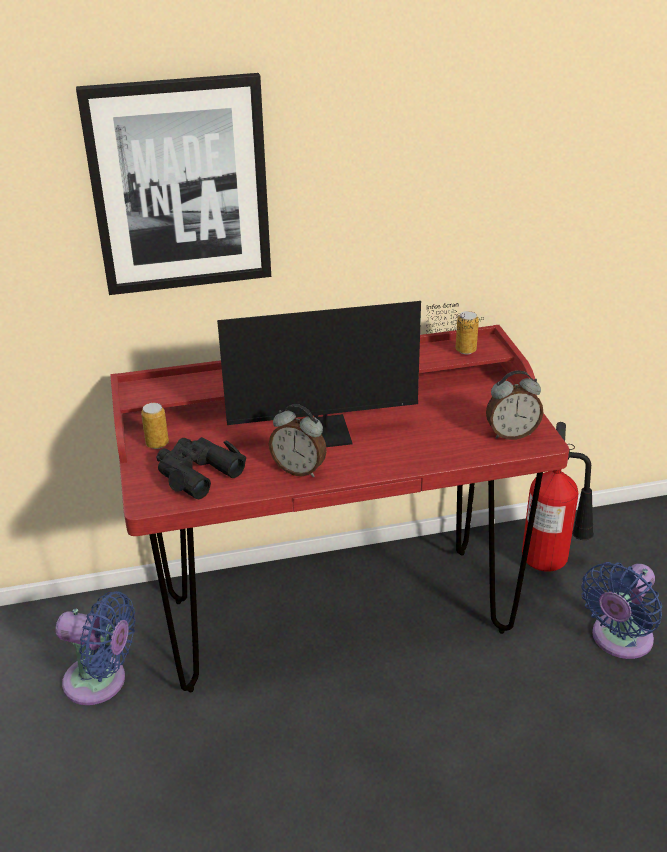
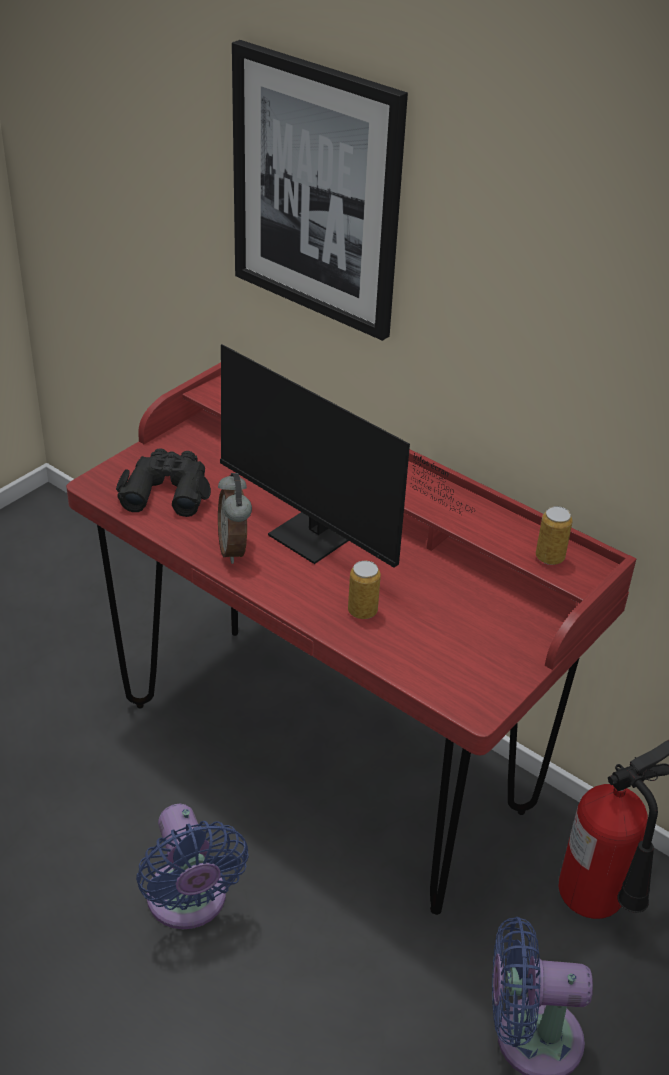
camera: 50 degrees right, 5 degrees up
blue fan [55,591,136,705] -> blue fan moved to [136,804,249,929]
can [141,403,169,449] -> can moved to [348,561,381,619]
alarm clock [486,371,543,440] -> none

